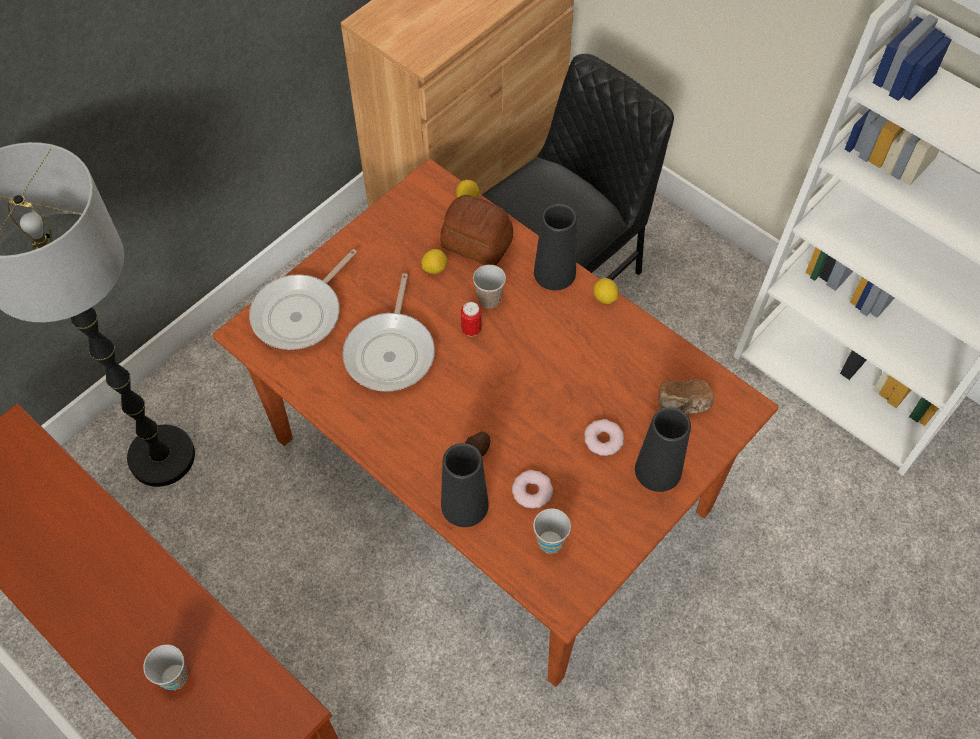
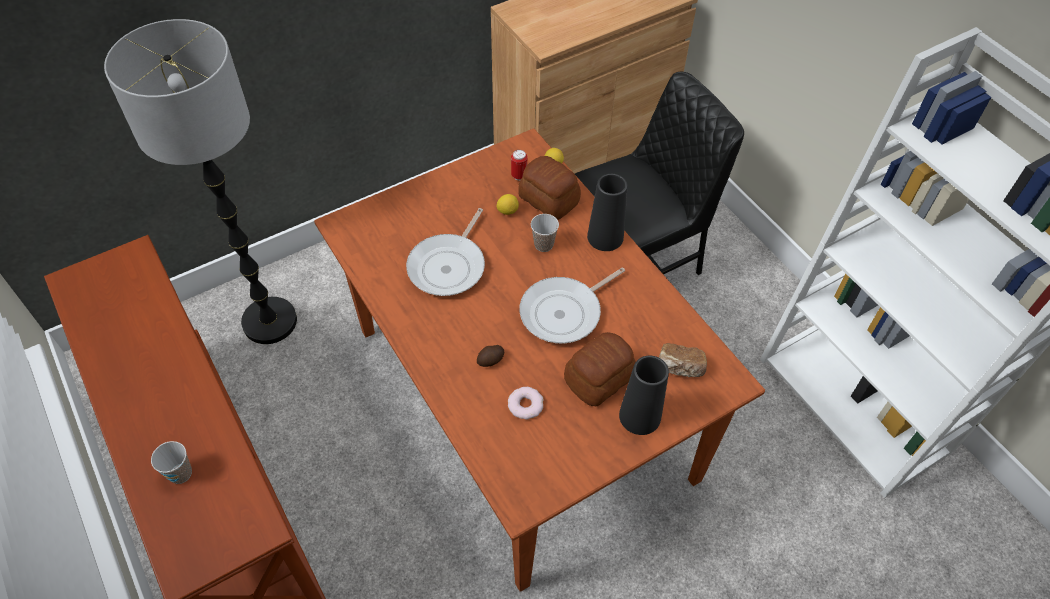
camera: 15 degrees right, 5 degrees down
frying pan [249,249,357,350] -> frying pan moved to [519,267,625,343]
black vase [441,443,489,527] -> none
can [461,302,482,336] -> can moved to [511,150,527,181]
cup [533,508,571,554] -> none
donut [584,419,624,456] -> bread [564,332,636,406]
lemon [593,278,619,304] -> none

